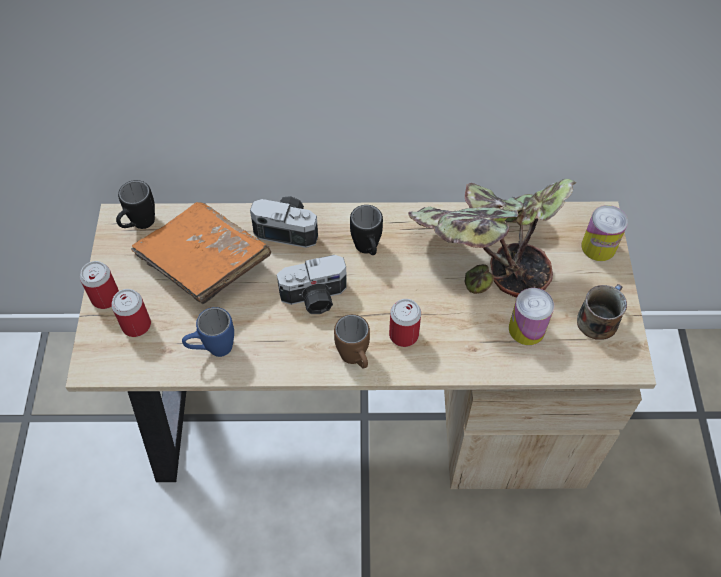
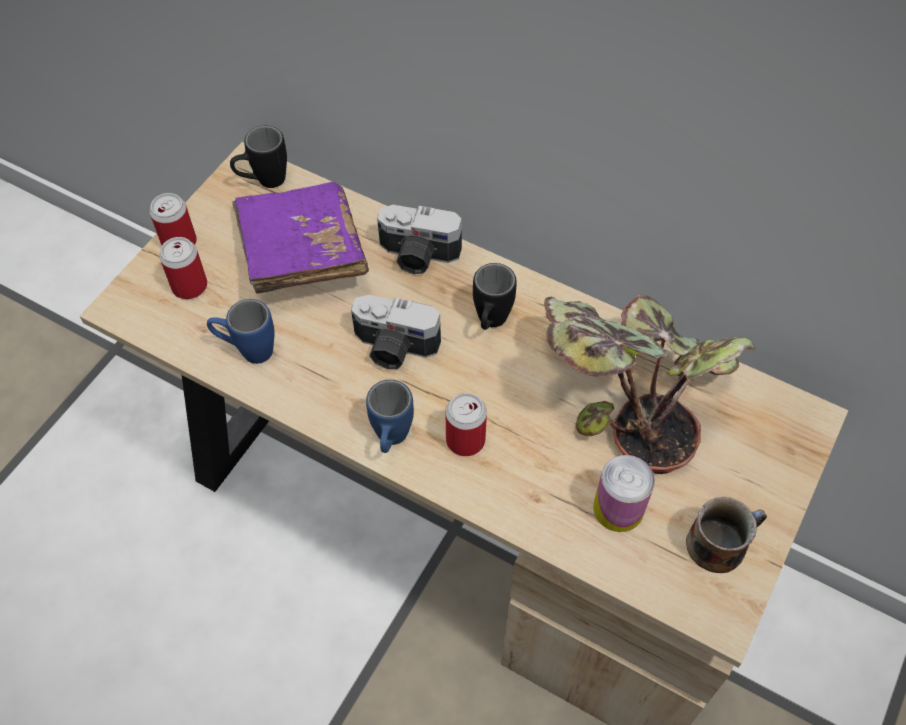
camera: 30 degrees right, 0 degrees up
orange book [131,202,271,304] -> purple book [232,182,369,294]
camera [250,196,318,248] -> camera turned 150 degrees clockwise [377,205,462,274]
brown mug [334,314,370,368] -> blue mug [366,380,414,453]
can [581,205,628,261] -> none

